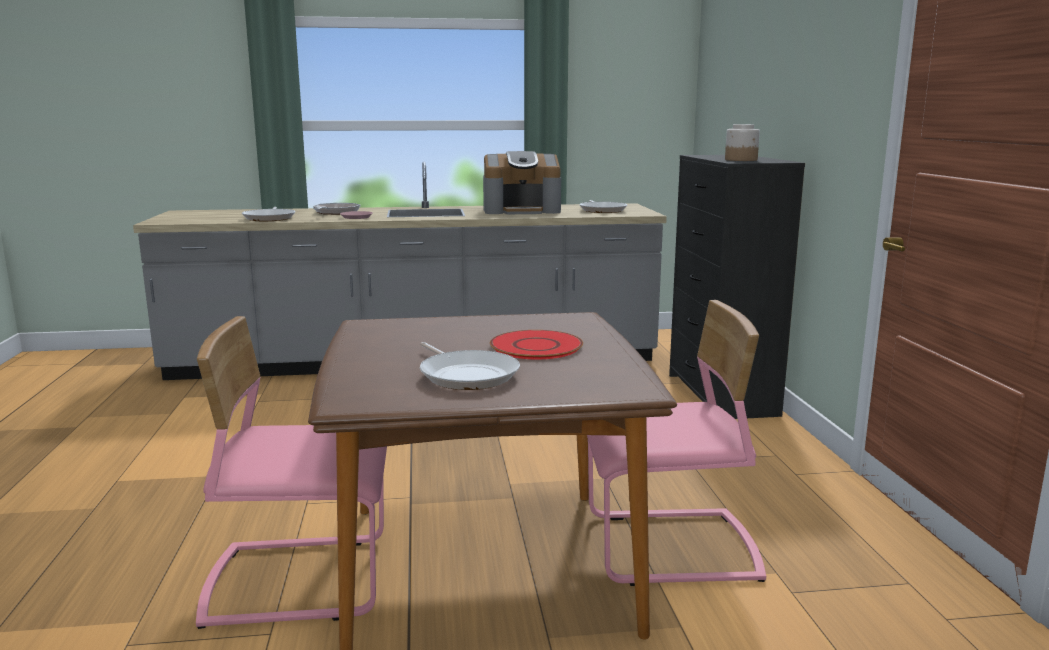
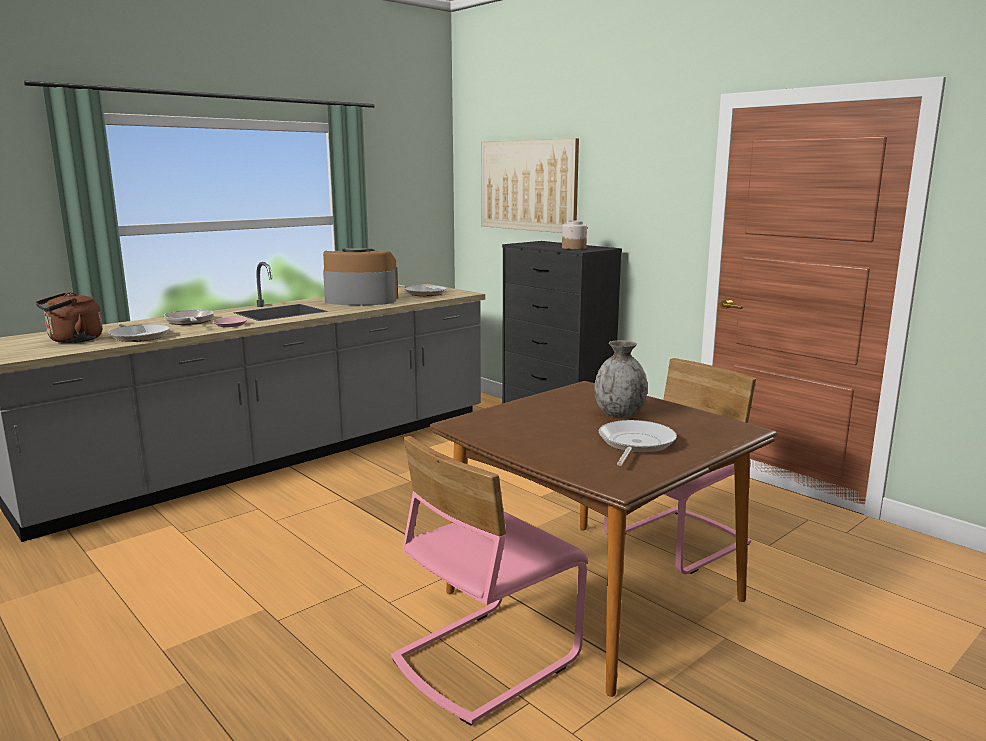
camera: 35 degrees left, 0 degrees up
frying pan [420,342,520,390] -> frying pan turned 90 degrees counterclockwise [599,420,677,466]
coffee machine [483,151,561,214] -> coffee machine turned 135 degrees counterclockwise [323,248,398,305]
red plate [490,330,583,359] -> grey vase [594,340,648,417]
none -> brown kettle [36,292,103,343]
none -> picture [481,138,579,233]

